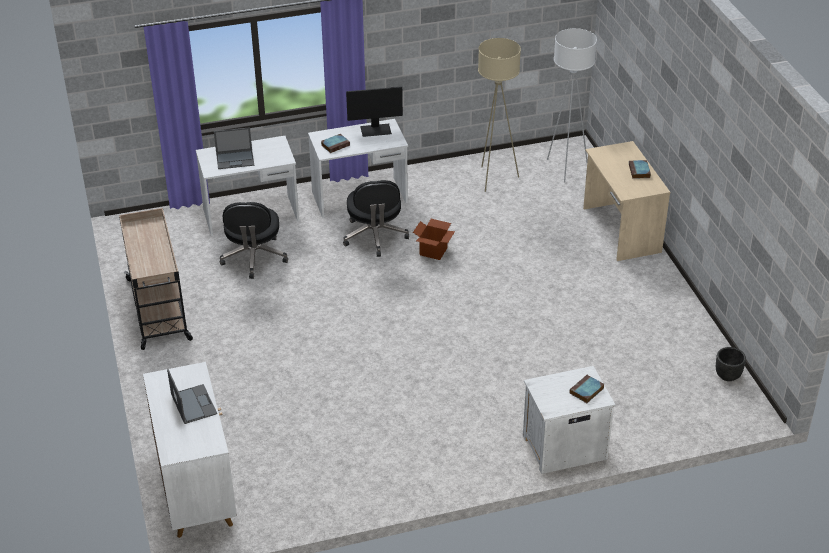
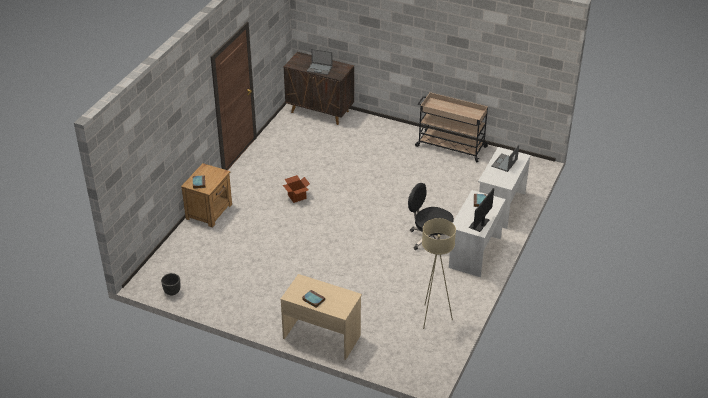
camera: 130 degrees right, 0 degrees up
white cabinet [143,362,237,538] -> brown cabinet [284,52,354,125]
black office chair [220,202,288,279] -> none
cardboard box [413,219,455,260] -> cardboard box moved to [283,175,310,203]
white nightstand [523,366,615,474] -> brown nightstand [181,163,232,228]
white floor lamp [547,28,597,182] -> none

